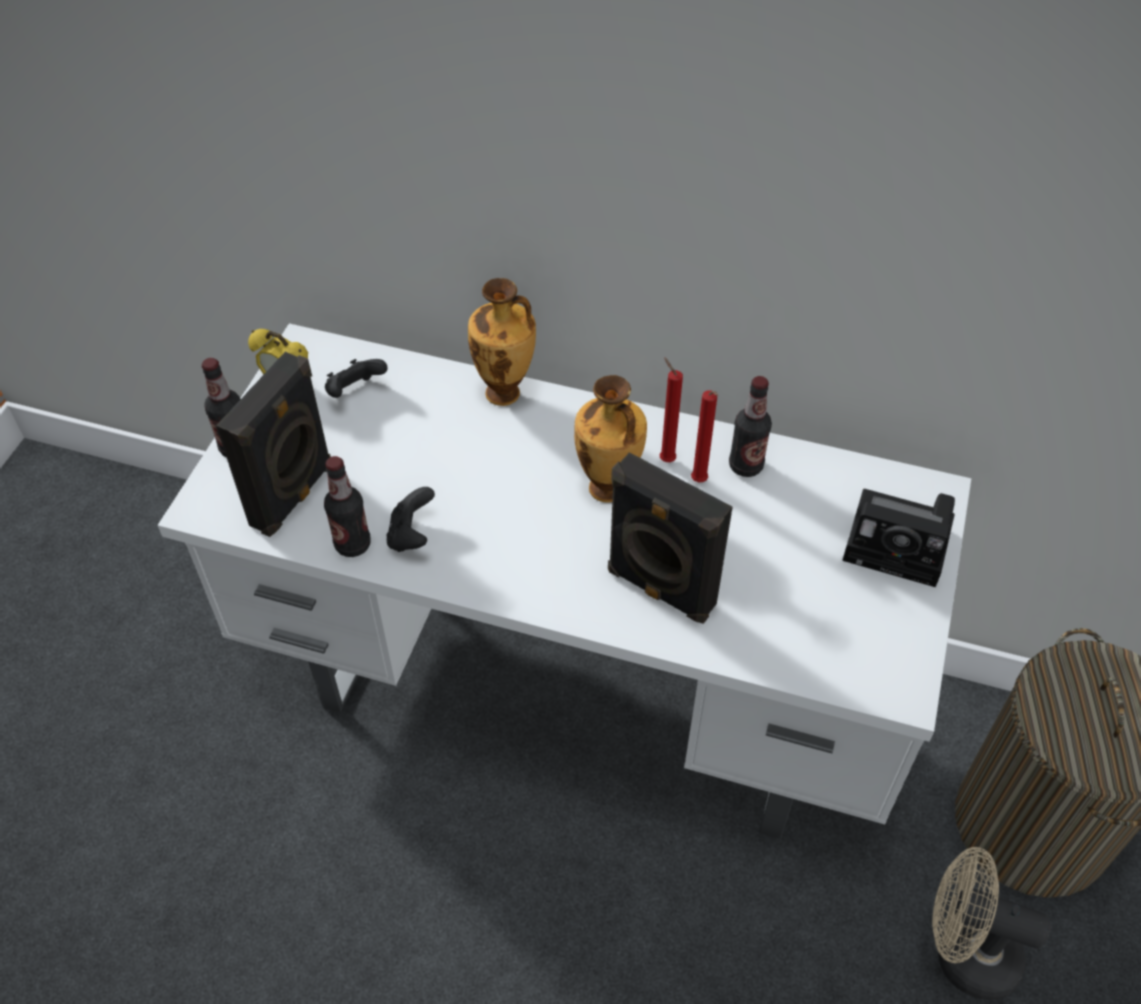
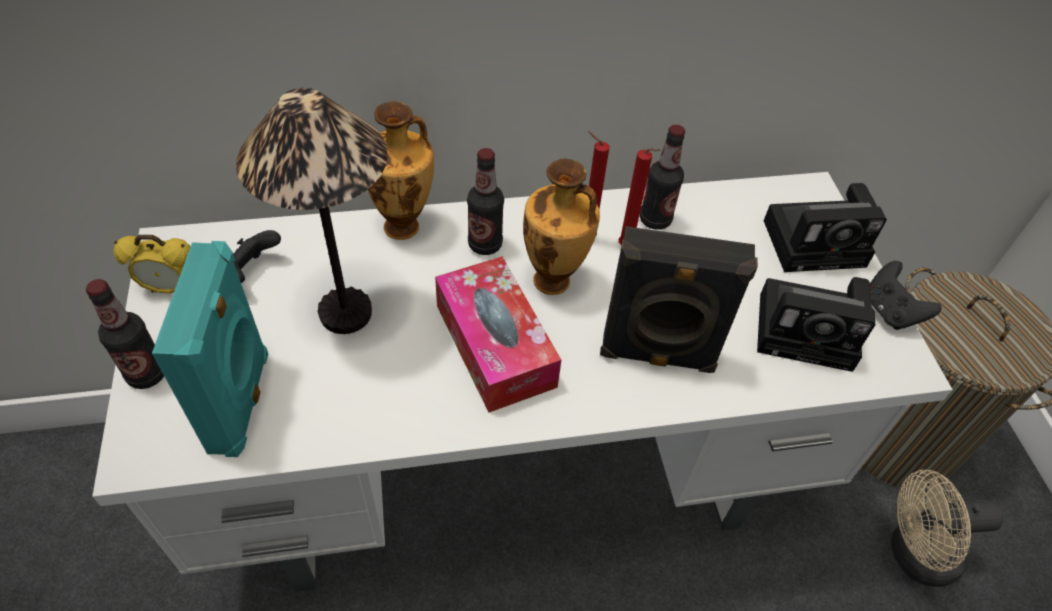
camera: 30 degrees left, 0 degrees up
black speaker [216,352,331,537] -> turquoise speaker [152,241,268,457]
bottle [324,456,371,557] -> bottle moved to [467,148,504,255]
black game controller [387,487,435,552] -> black game controller moved to [870,261,942,330]
none -> table lamp [236,88,388,334]
none -> tissue box [435,257,561,413]
none -> camera [757,277,875,372]

